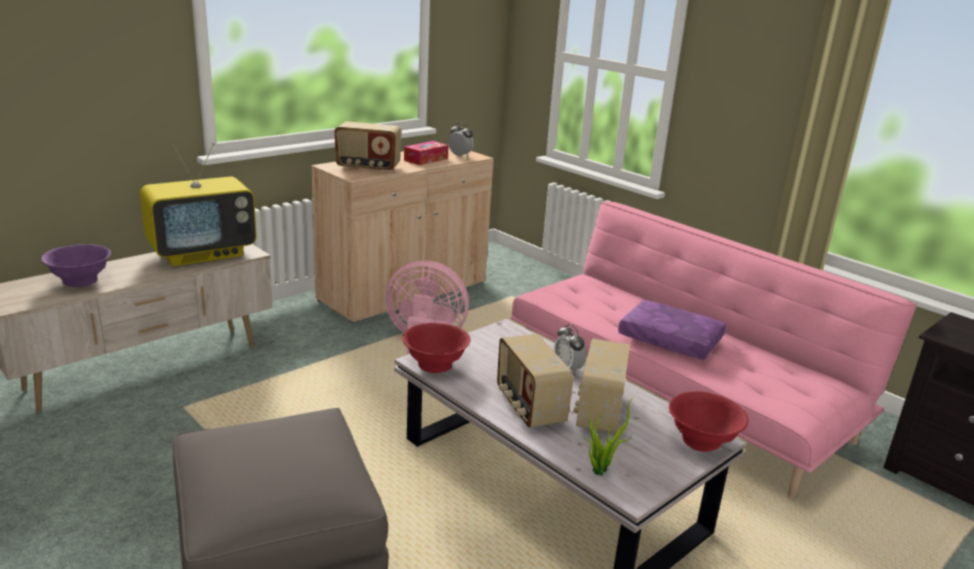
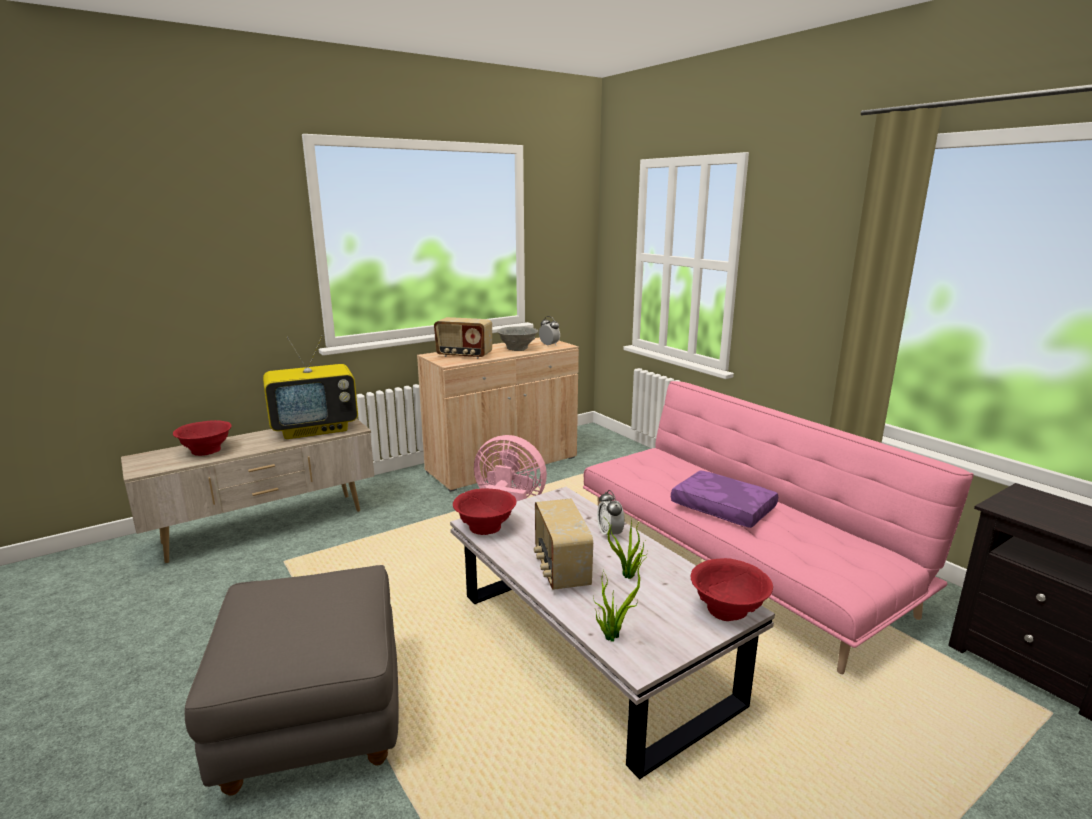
camera: 10 degrees right, 5 degrees down
purple bowl [41,244,111,287] -> red bowl [173,420,232,456]
tissue box [404,141,449,165] -> grey bowl [497,326,538,351]
radio [574,338,630,433] -> potted plant [607,517,648,579]

